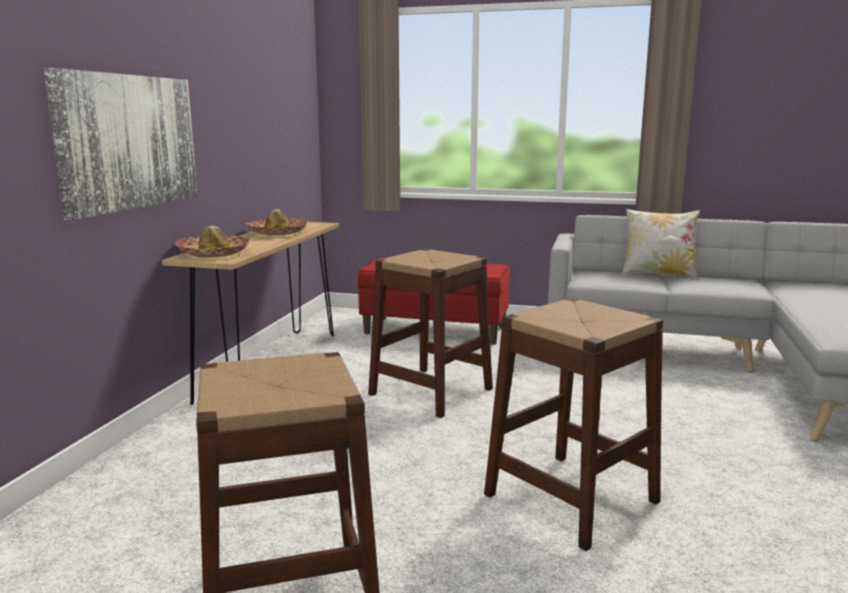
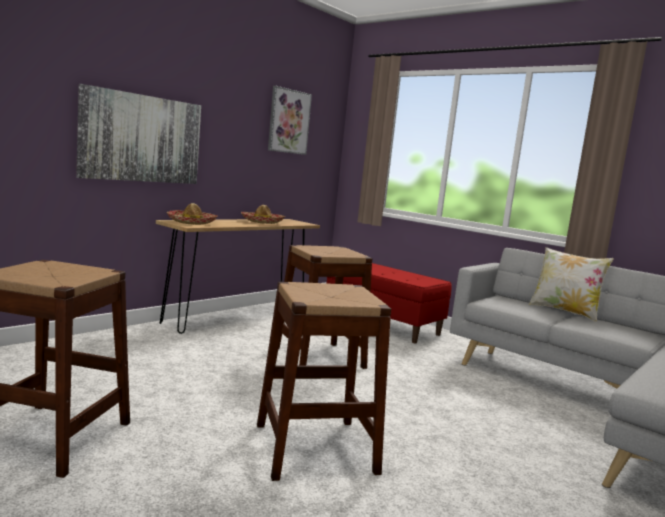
camera: 25 degrees right, 5 degrees down
none -> picture [268,86,312,155]

